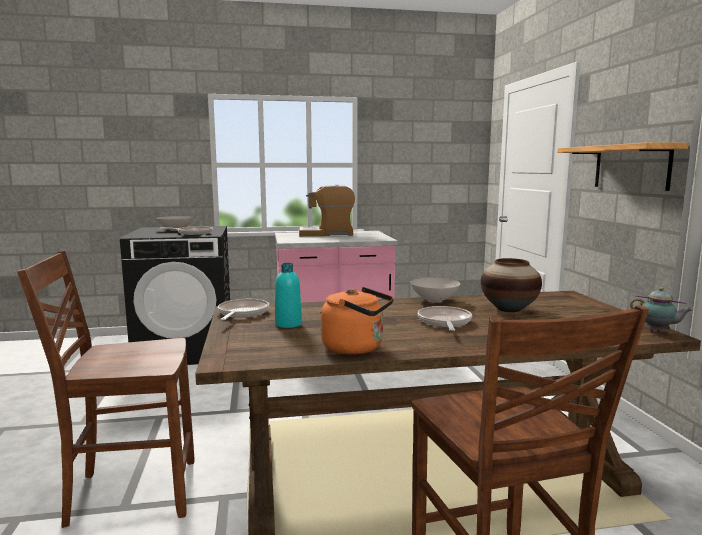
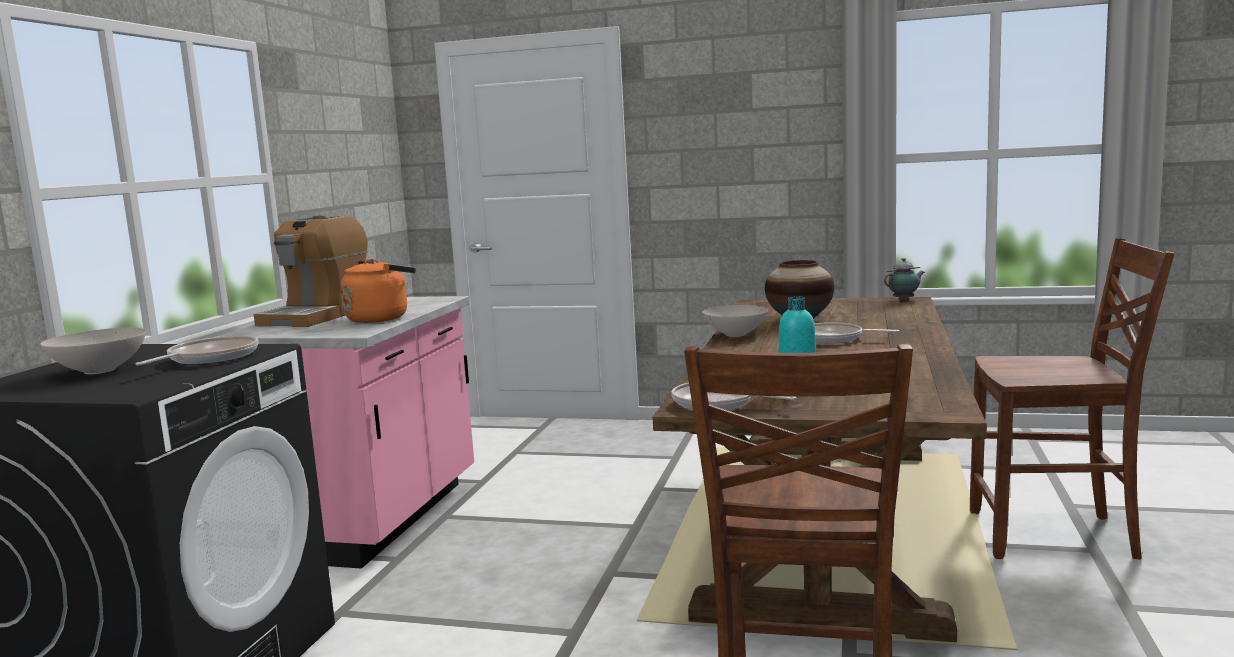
camera: 65 degrees left, 0 degrees up
orange kettle [321,287,394,355] -> orange kettle moved to [341,259,416,323]
shelf [557,142,689,191] -> none

